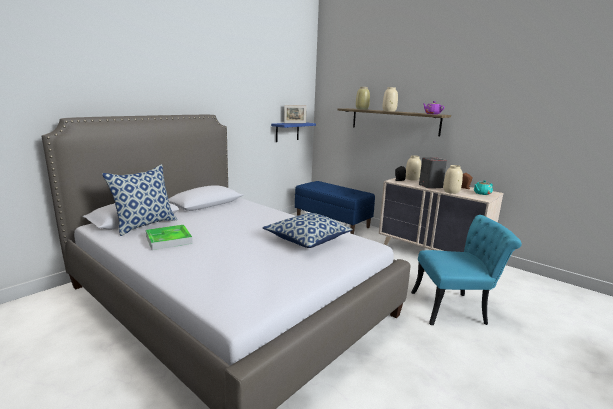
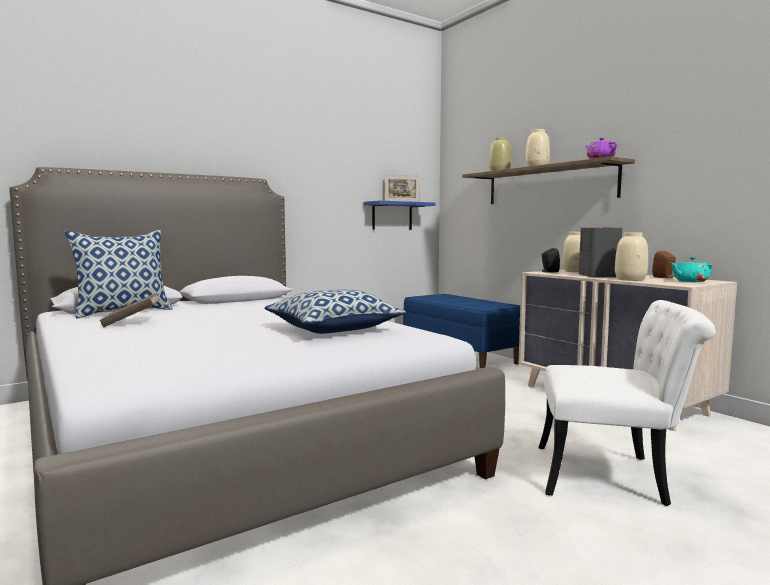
camera: 15 degrees right, 10 degrees down
tray [146,225,192,250] -> brown book [100,293,160,327]
turquoise chair [411,215,522,325] -> white chair [539,300,715,506]

